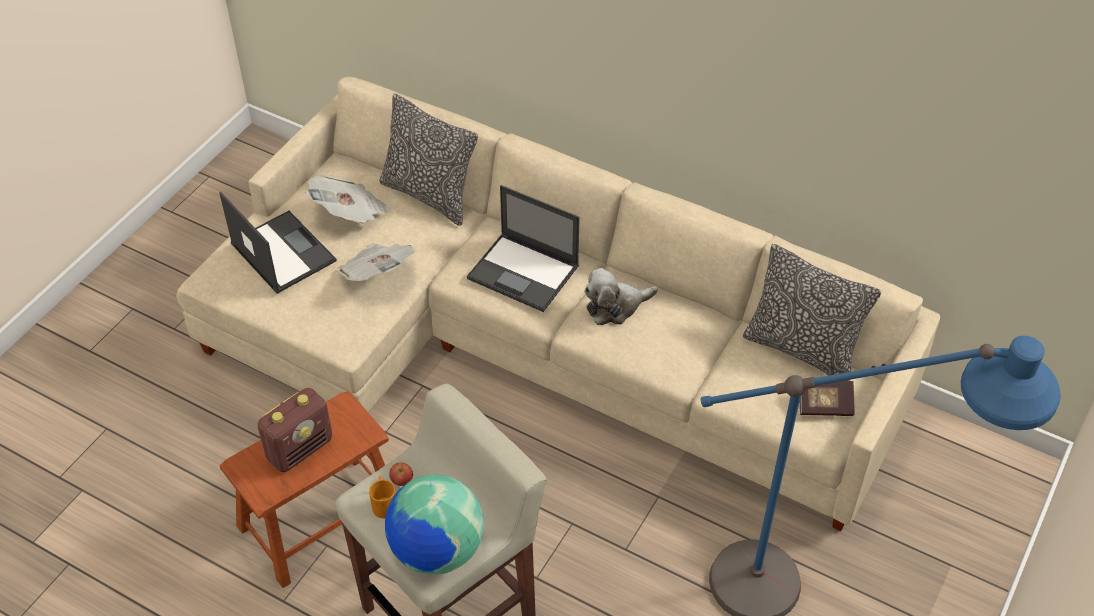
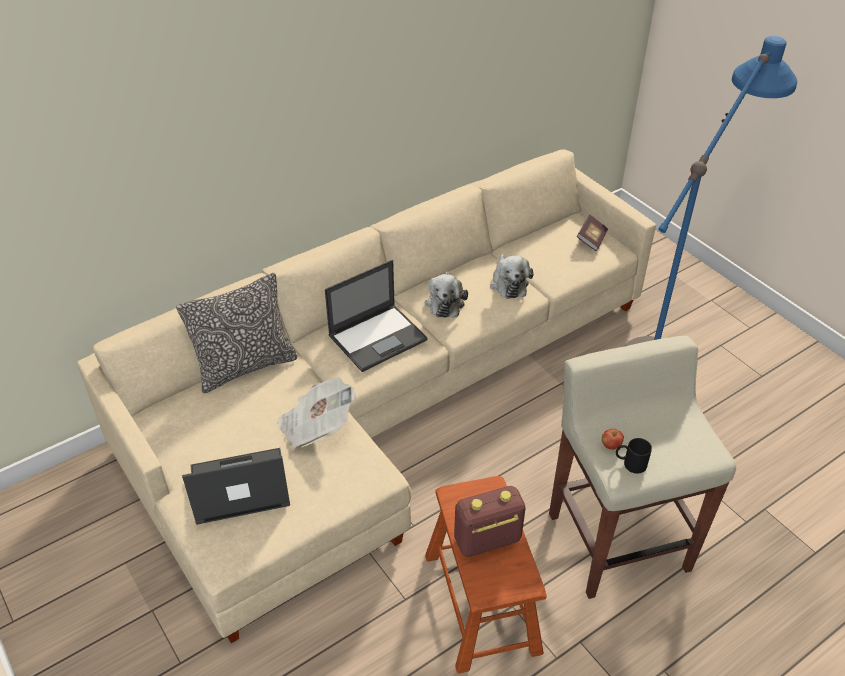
camera: 65 degrees left, 5 degrees down
radio [257,388,332,472] -> radio turned 90 degrees counterclockwise [454,486,525,557]
newspaper [305,175,391,223] -> none
orange mug [369,476,396,518] -> black mug [616,438,652,474]
globe [385,474,484,575] -> none
pillow [743,244,881,381] -> none
none -> plush toy [490,254,533,299]

